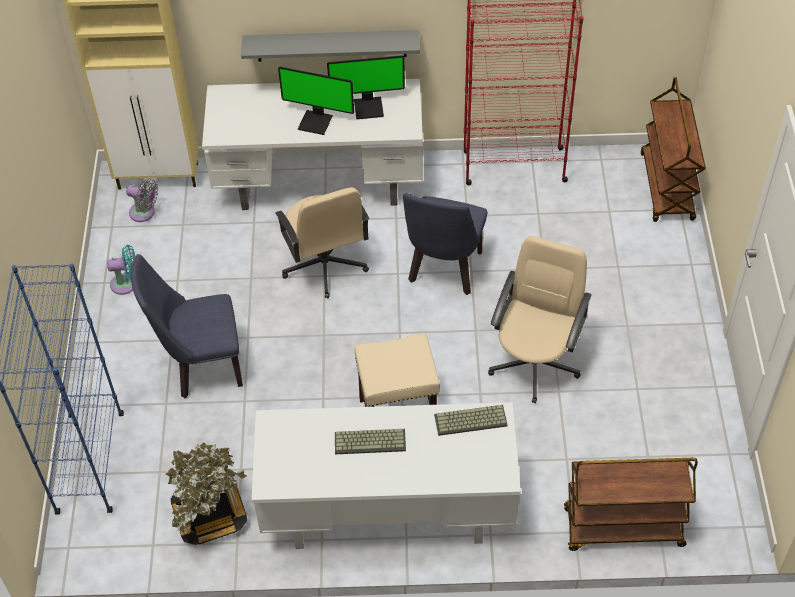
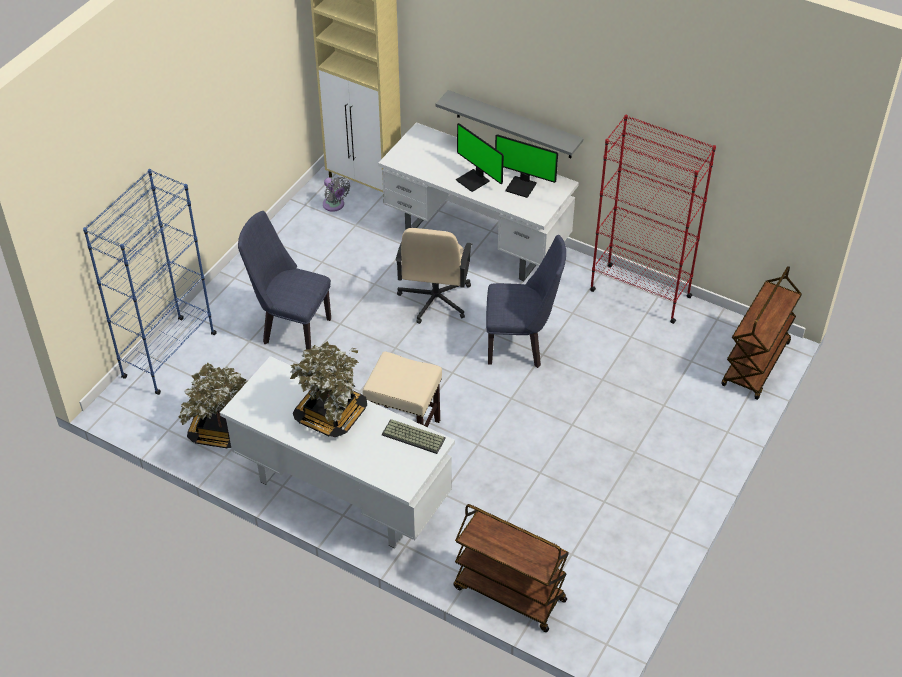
camera: 30 degrees right, 5 degrees down
turquoise fan [107,245,135,295] -> none
keyboard [335,429,406,454] -> potted plant [290,341,367,437]
blue chair [403,193,487,295] -> blue chair turned 135 degrees counterclockwise [486,235,566,368]
beige office chair [488,236,592,403] -> none

